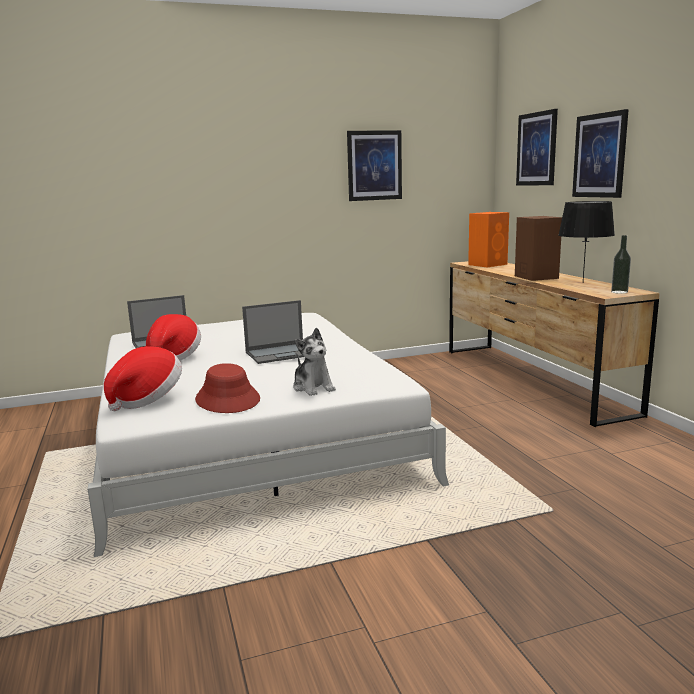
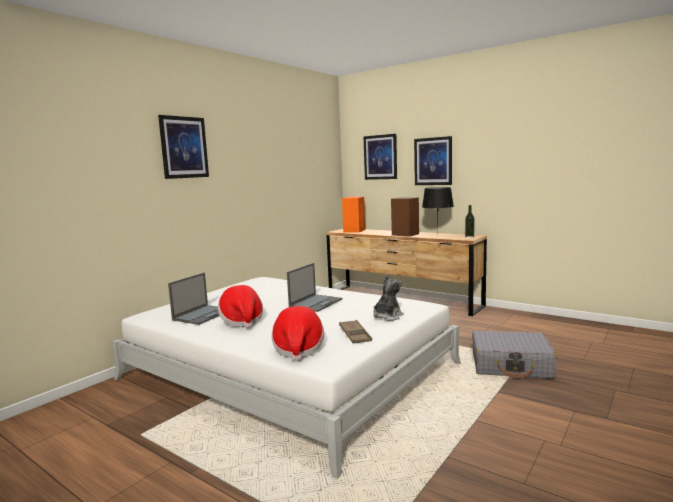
camera: 35 degrees left, 5 degrees down
red hat [195,363,260,413] -> brown tray [339,320,372,343]
plush toy [293,328,336,396] -> plush toy turned 75 degrees counterclockwise [373,274,404,321]
picture [347,130,402,201] -> picture moved to [158,115,209,179]
none -> grey suitcase [472,330,557,379]

